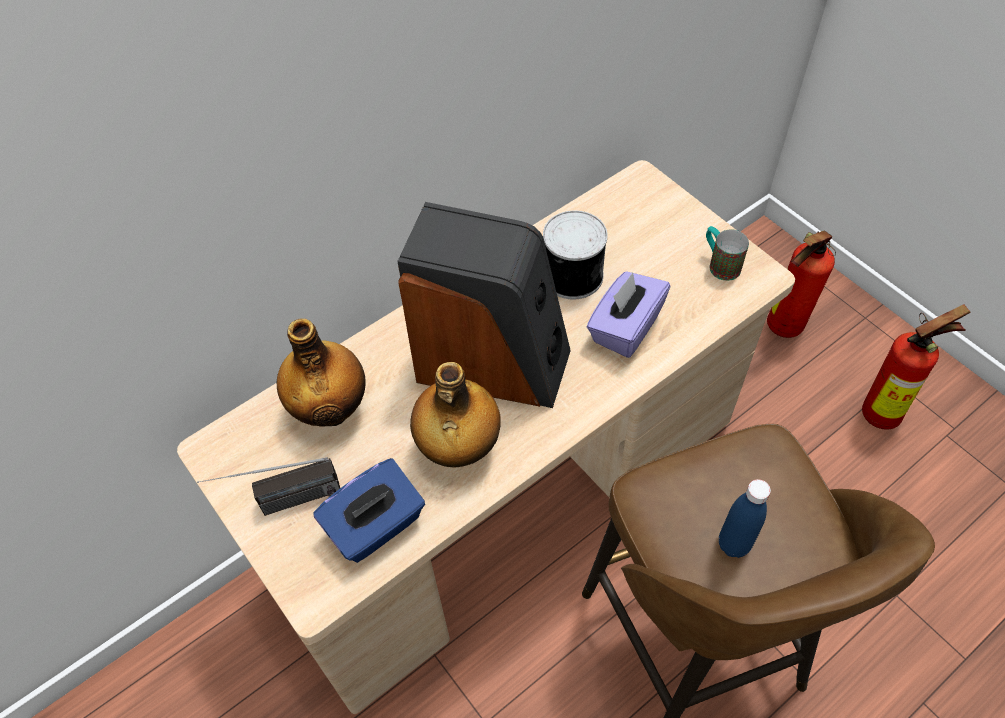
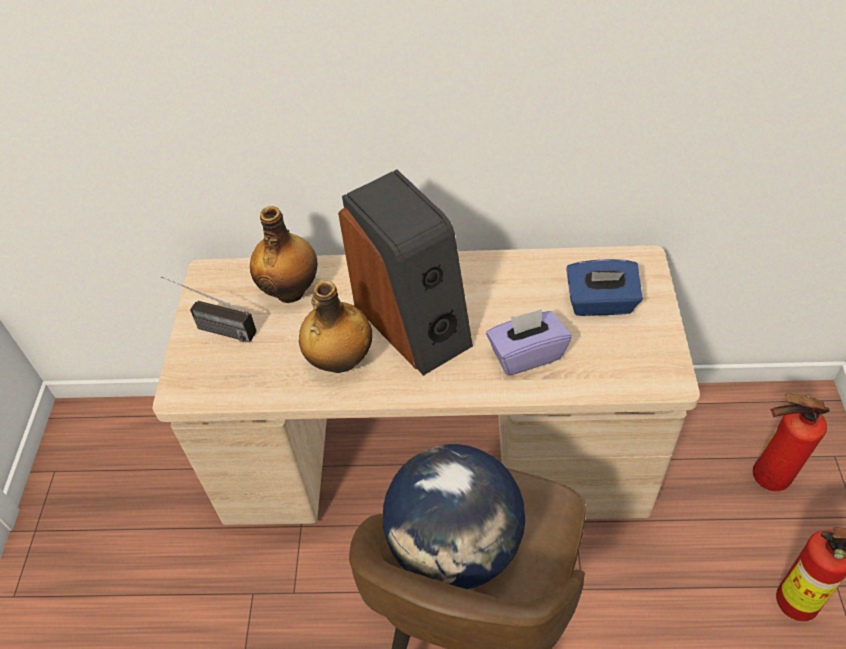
camera: 40 degrees right, 5 degrees down
blue tissue box [314,458,425,563] -> blue tissue box moved to [566,259,643,316]
can [543,210,608,299] -> none
mug [706,226,749,281] -> none
blue bottle [719,479,771,558] -> globe [383,444,525,589]

